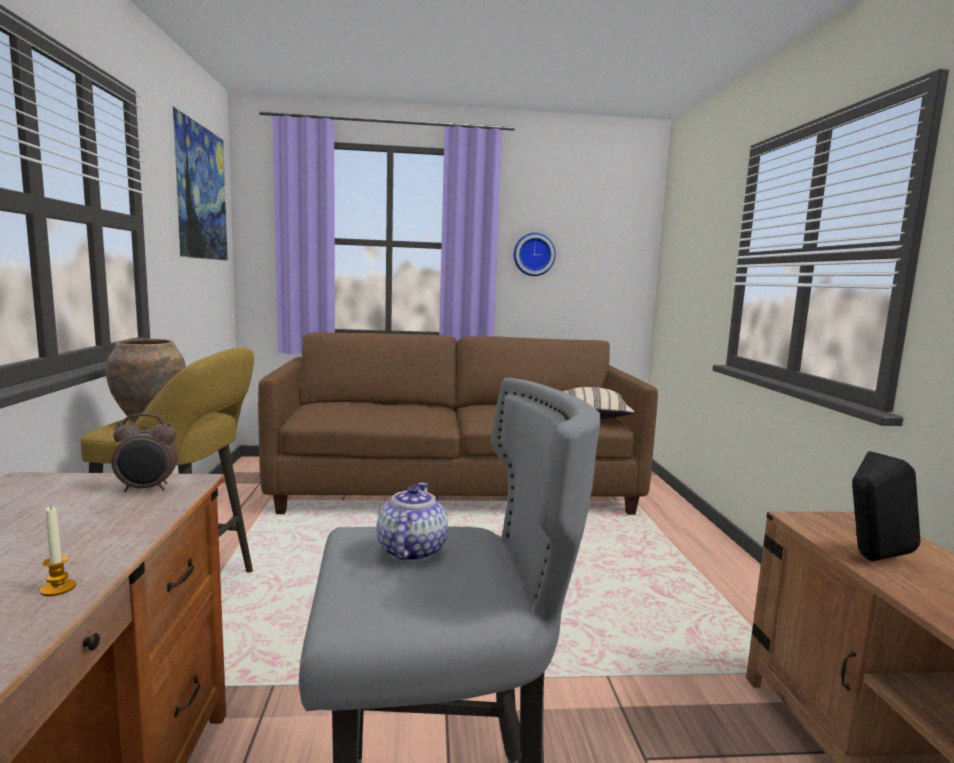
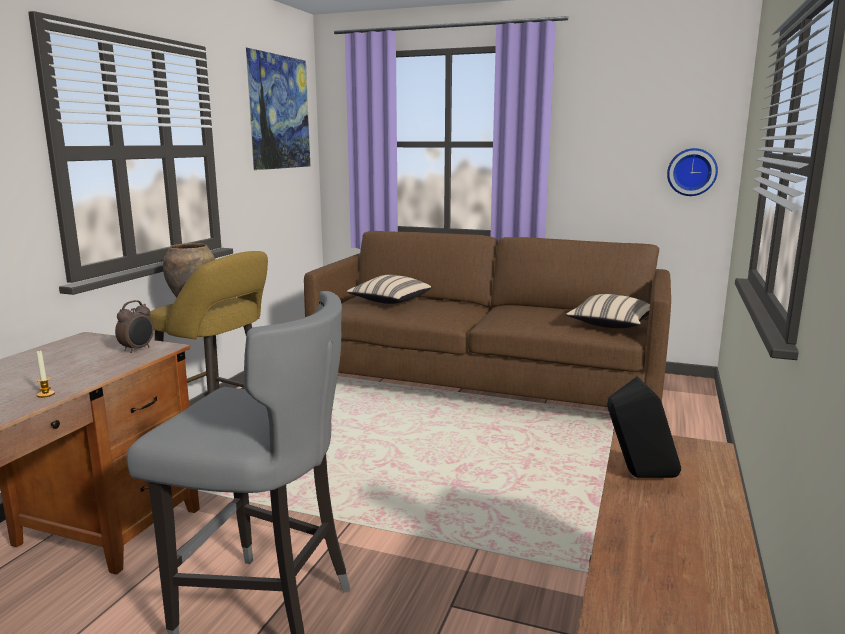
camera: 25 degrees right, 5 degrees up
alarm clock [111,413,178,492] -> alarm clock turned 75 degrees counterclockwise [115,300,154,353]
teapot [377,483,448,562] -> none
wall clock [514,233,556,276] -> wall clock moved to [667,148,718,196]
none -> beige pillow [347,275,431,304]

